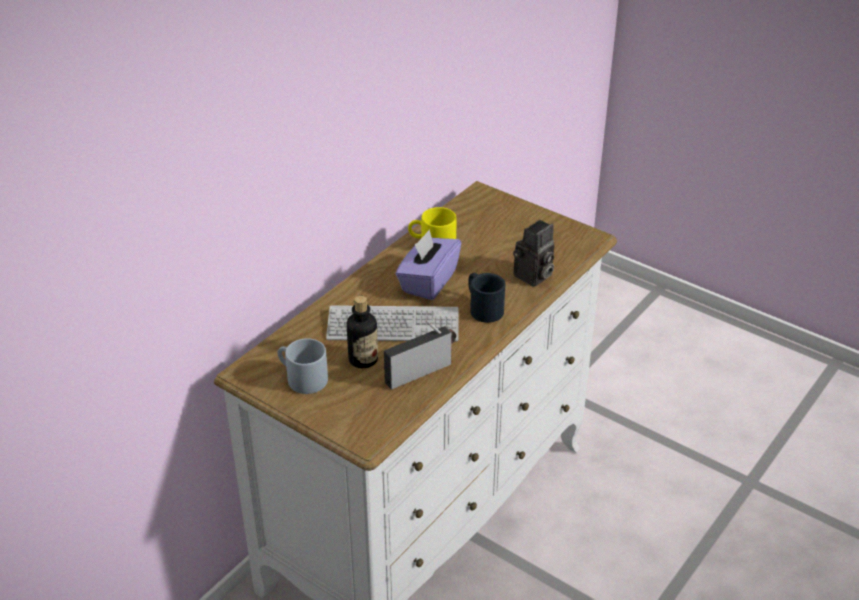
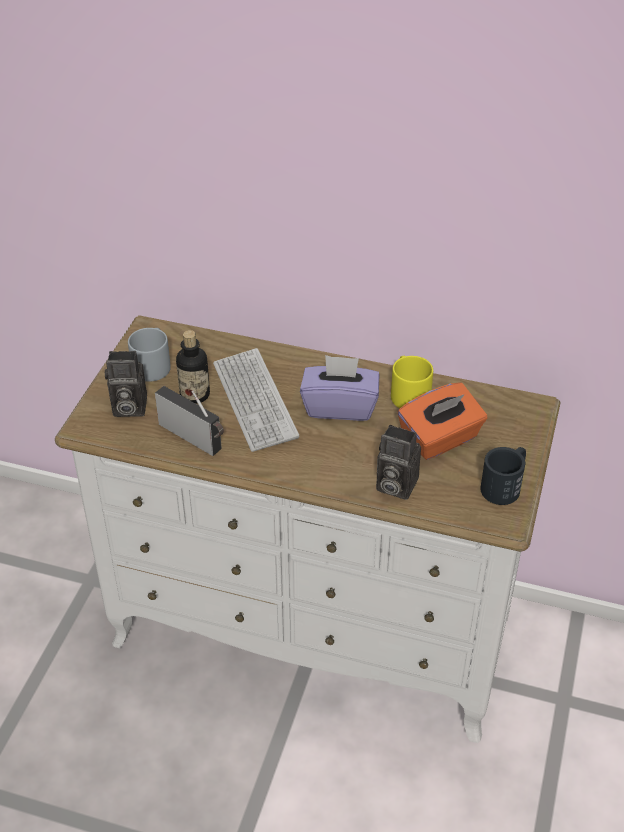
camera: 70 degrees right, 5 degrees up
black mug [468,273,506,323] -> black mug moved to [480,447,526,505]
none -> camera [105,351,147,417]
none -> orange tissue box [398,382,487,460]

